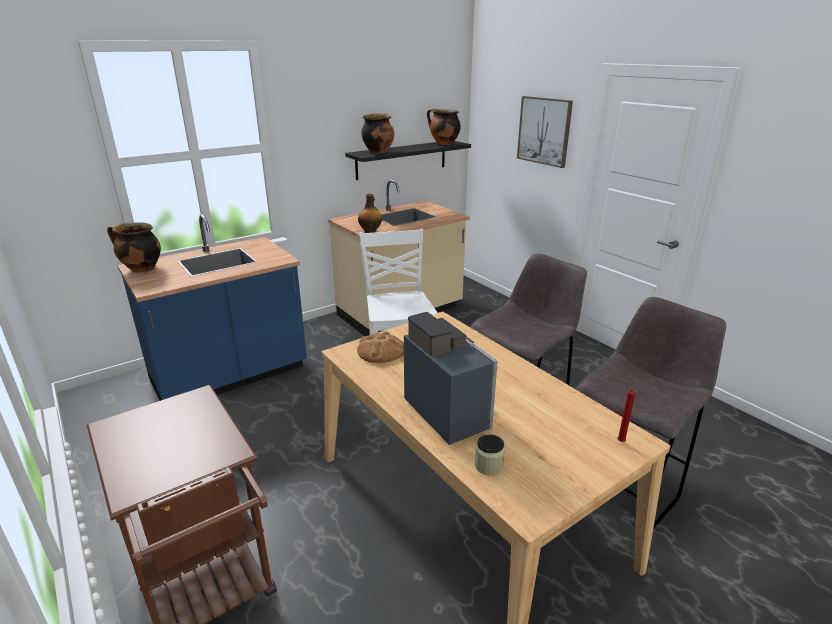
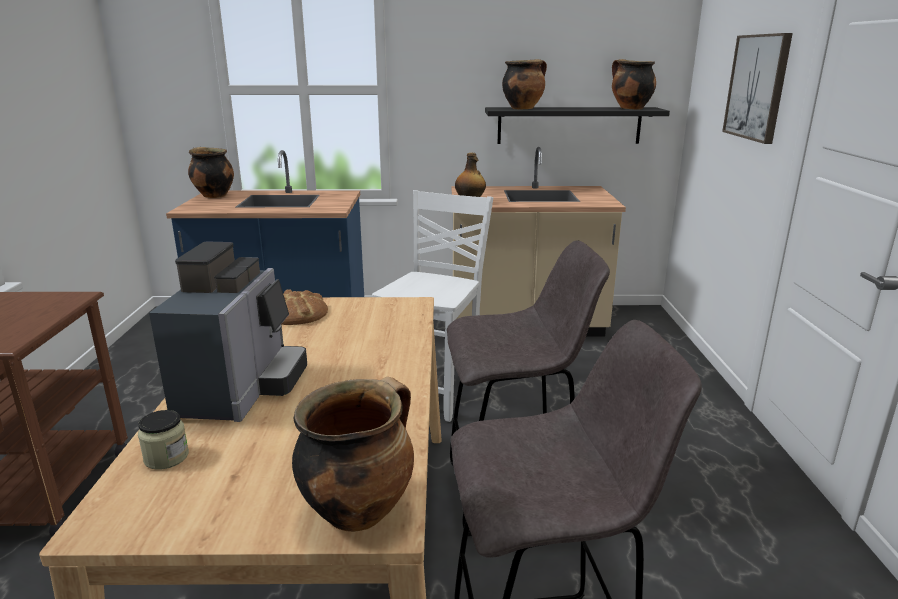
camera: 35 degrees right, 5 degrees down
red candle [617,387,636,442] -> cooking pot [292,377,414,532]

